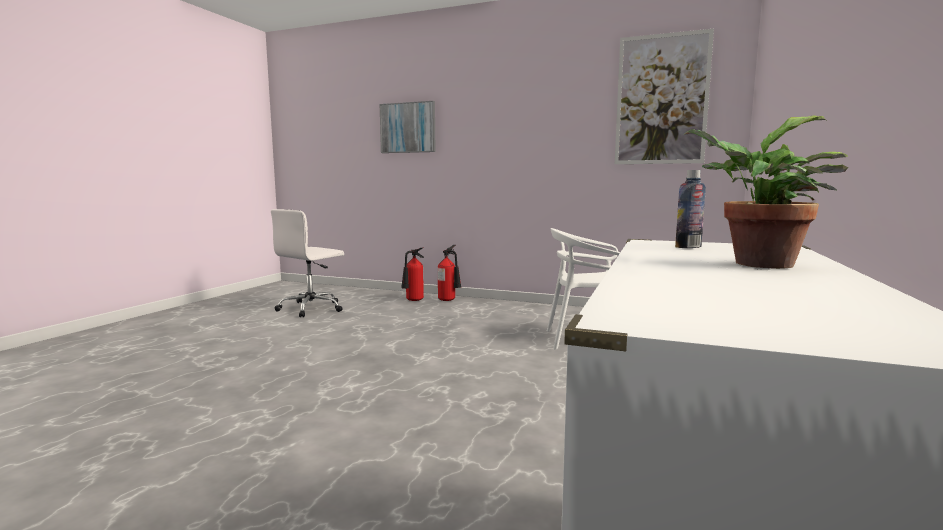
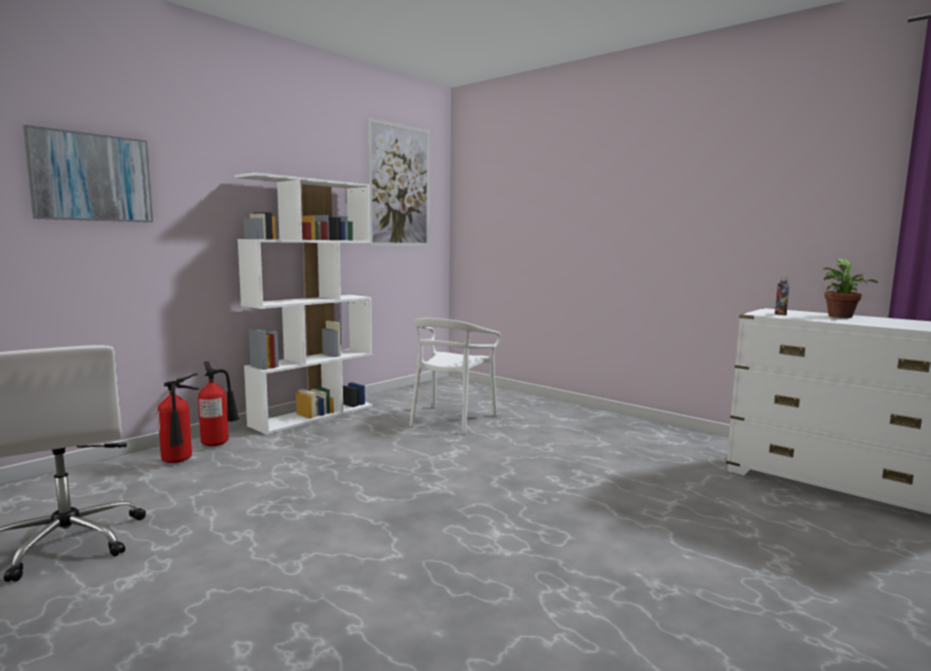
camera: 70 degrees left, 0 degrees up
none -> white bookcase [234,172,373,434]

